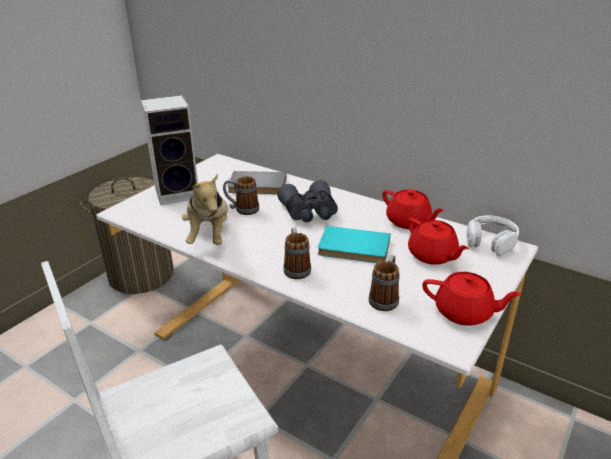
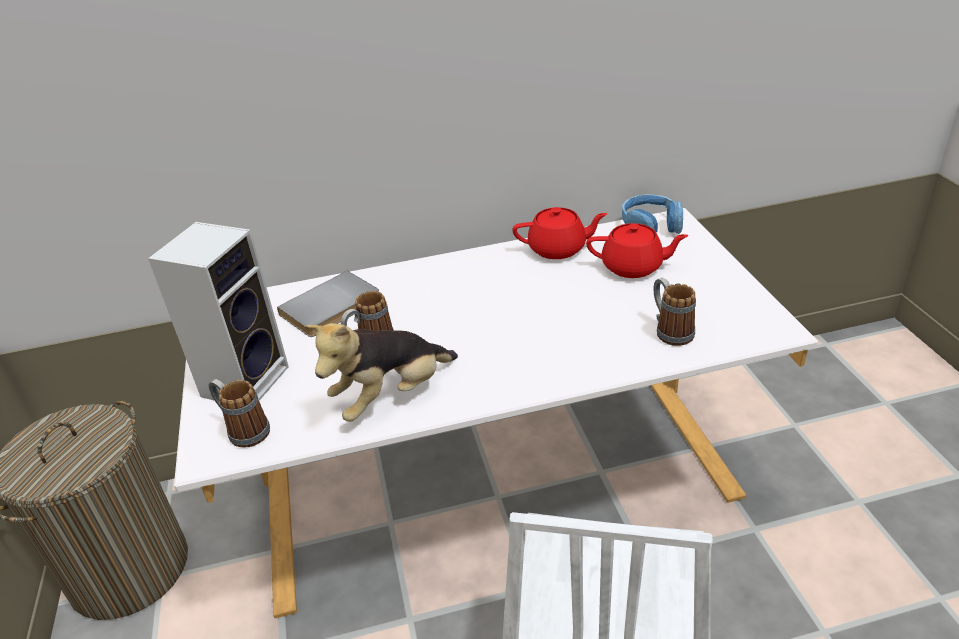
camera: 45 degrees left, 5 degrees up
plush toy [182,174,228,245] -> plush toy turned 105 degrees clockwise [305,323,458,422]
grey binoculars [277,180,338,223] -> none
mug [283,227,311,279] -> mug moved to [209,379,270,448]
turquoise book [318,226,390,263] -> none
red teapot [423,272,522,326] -> none
white headphones [466,215,519,256] -> blue headphones [622,194,683,234]

